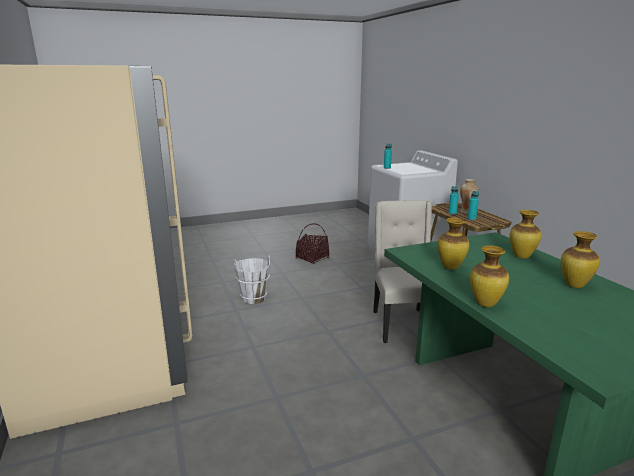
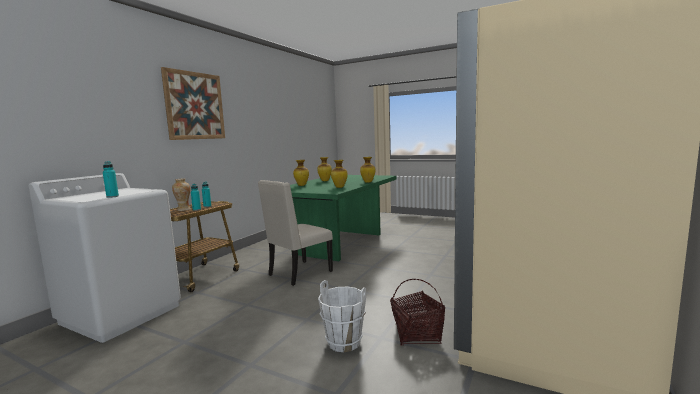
camera: 130 degrees left, 10 degrees down
basket [296,223,329,264] -> basket moved to [391,279,445,346]
none -> picture [161,67,225,140]

